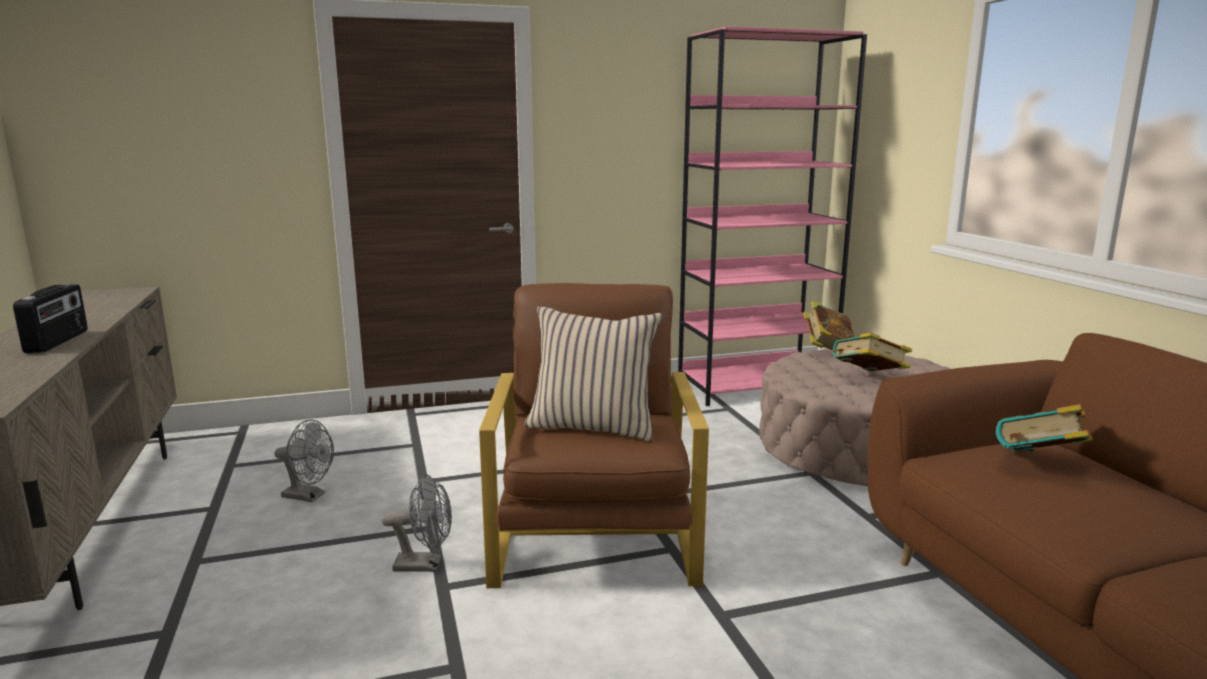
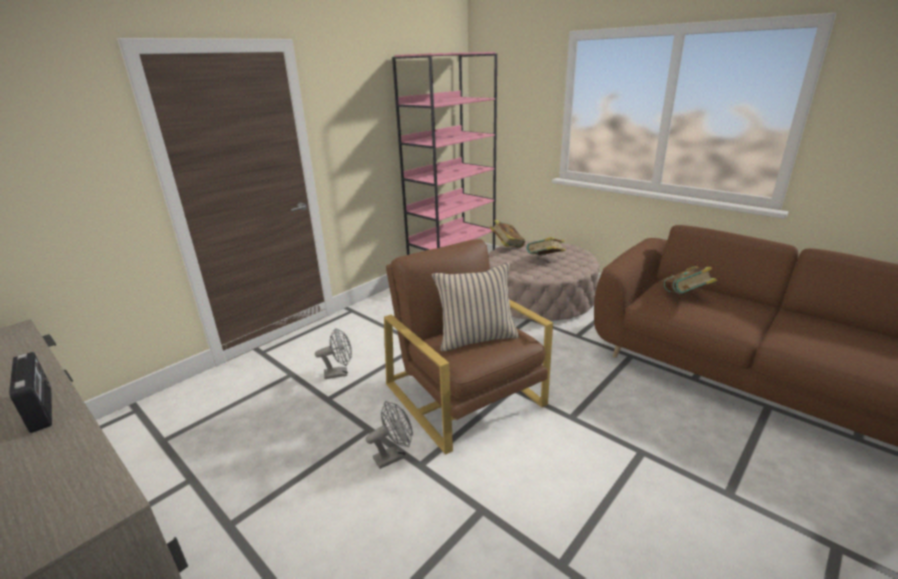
camera: 30 degrees left, 10 degrees up
grey fan [275,419,334,502] -> grey fan moved to [315,328,352,379]

